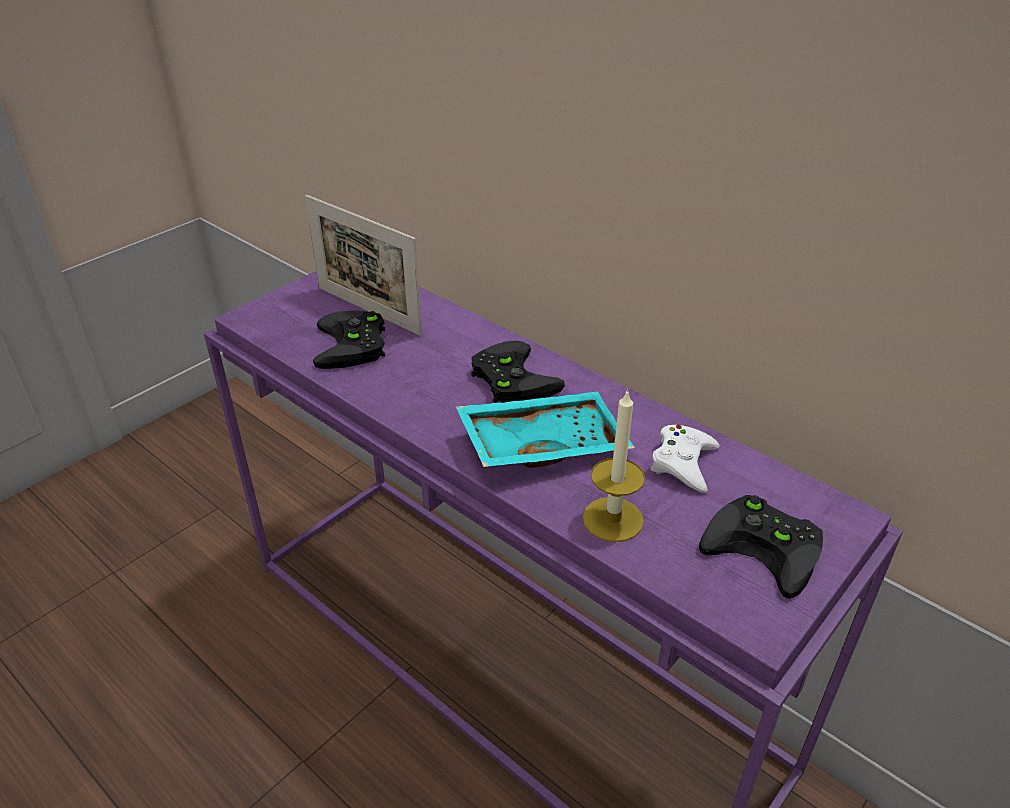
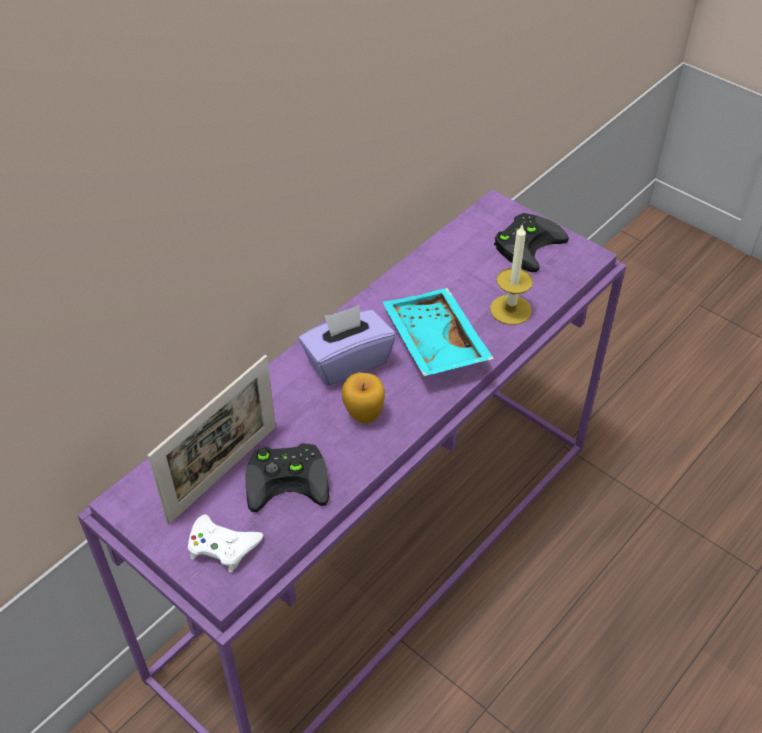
camera: 90 degrees left, 10 degrees up
black game controller [471,341,565,403] -> purple tissue box [299,305,396,386]
white game controller [651,425,720,493] -> white game controller moved to [188,515,263,572]
none -> apple [342,372,385,423]

